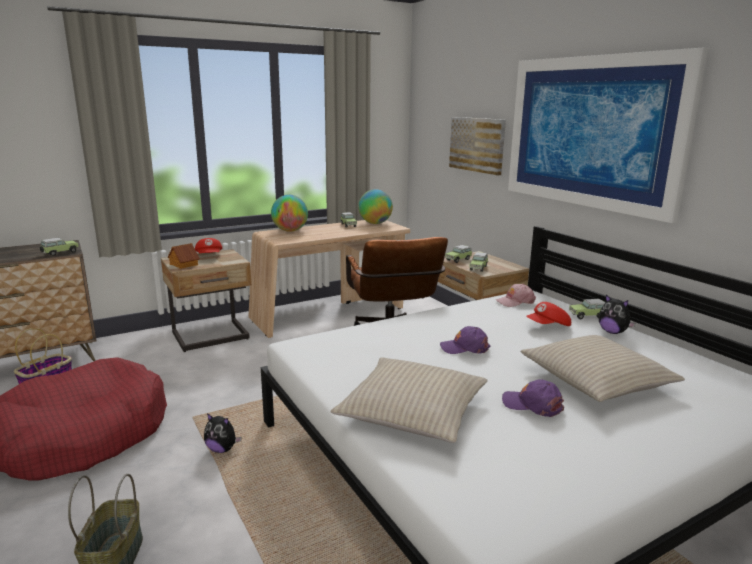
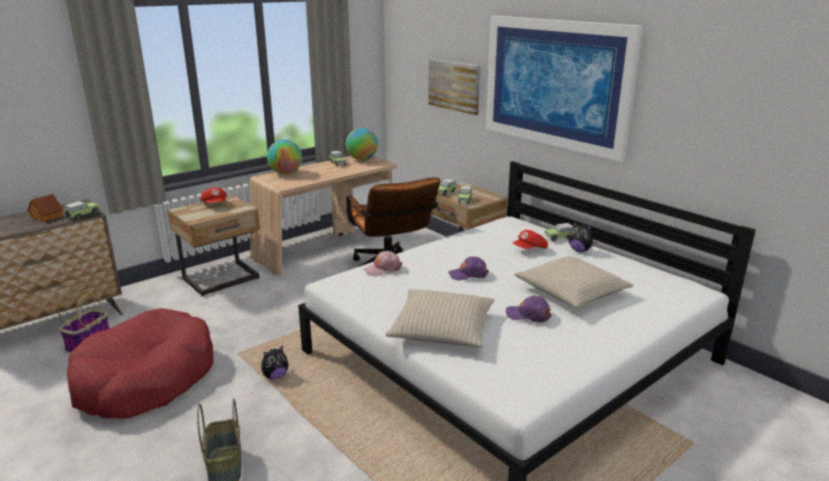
camera: 10 degrees left, 5 degrees up
toy house [168,243,200,269] -> toy house moved to [27,194,64,222]
plush toy [204,413,241,453] -> plush toy turned 45 degrees counterclockwise [261,346,288,379]
pink cap [496,284,536,307] -> pink cap moved to [363,251,402,276]

